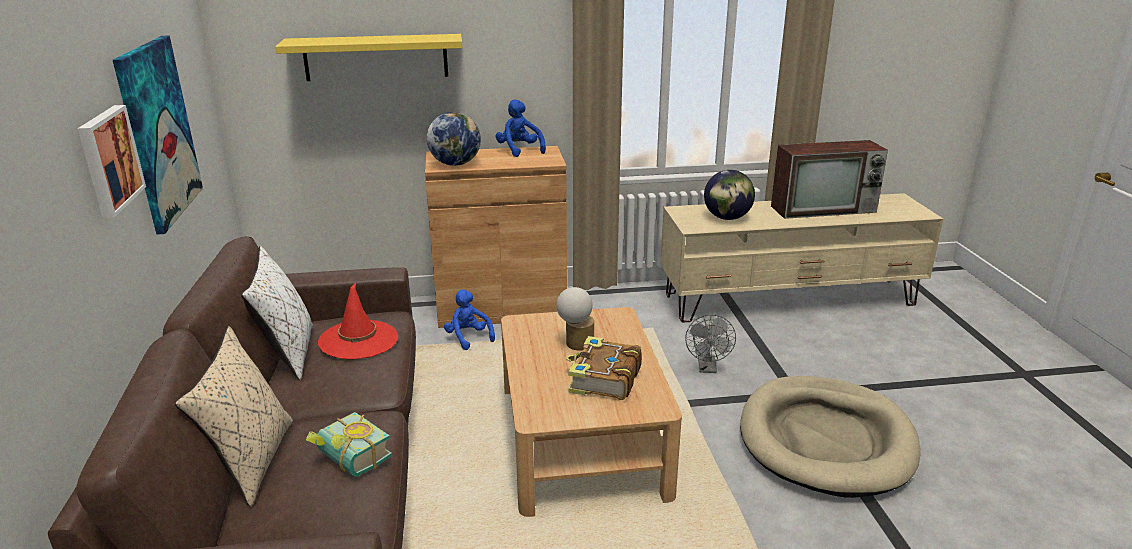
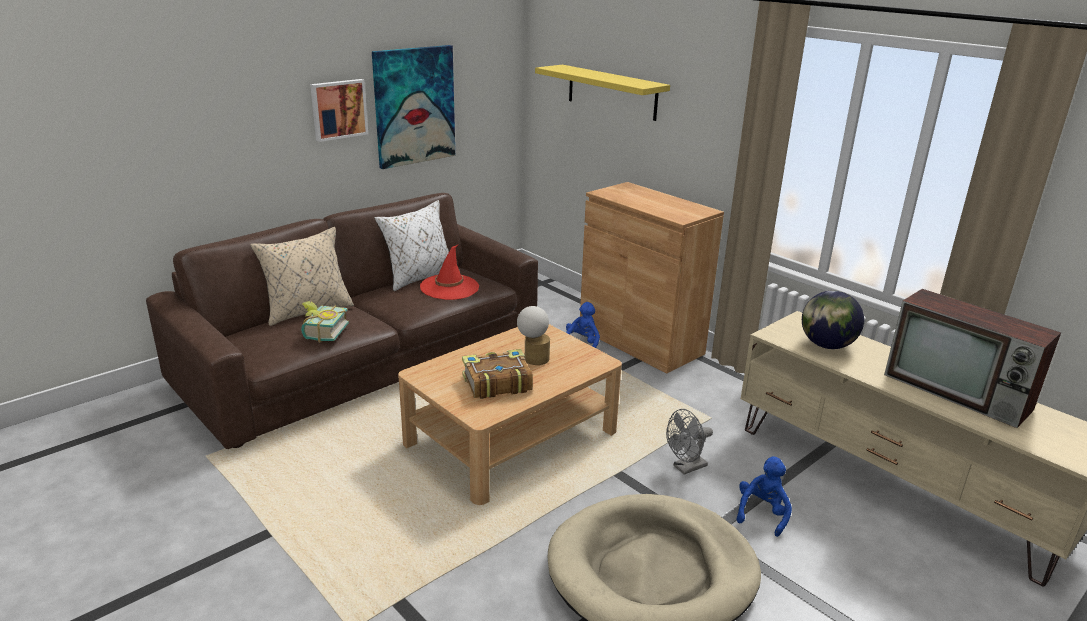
camera: 55 degrees right, 0 degrees up
globe [427,112,481,166] -> none
blue plush toy [495,99,546,157] -> blue plush toy moved to [736,456,792,537]

